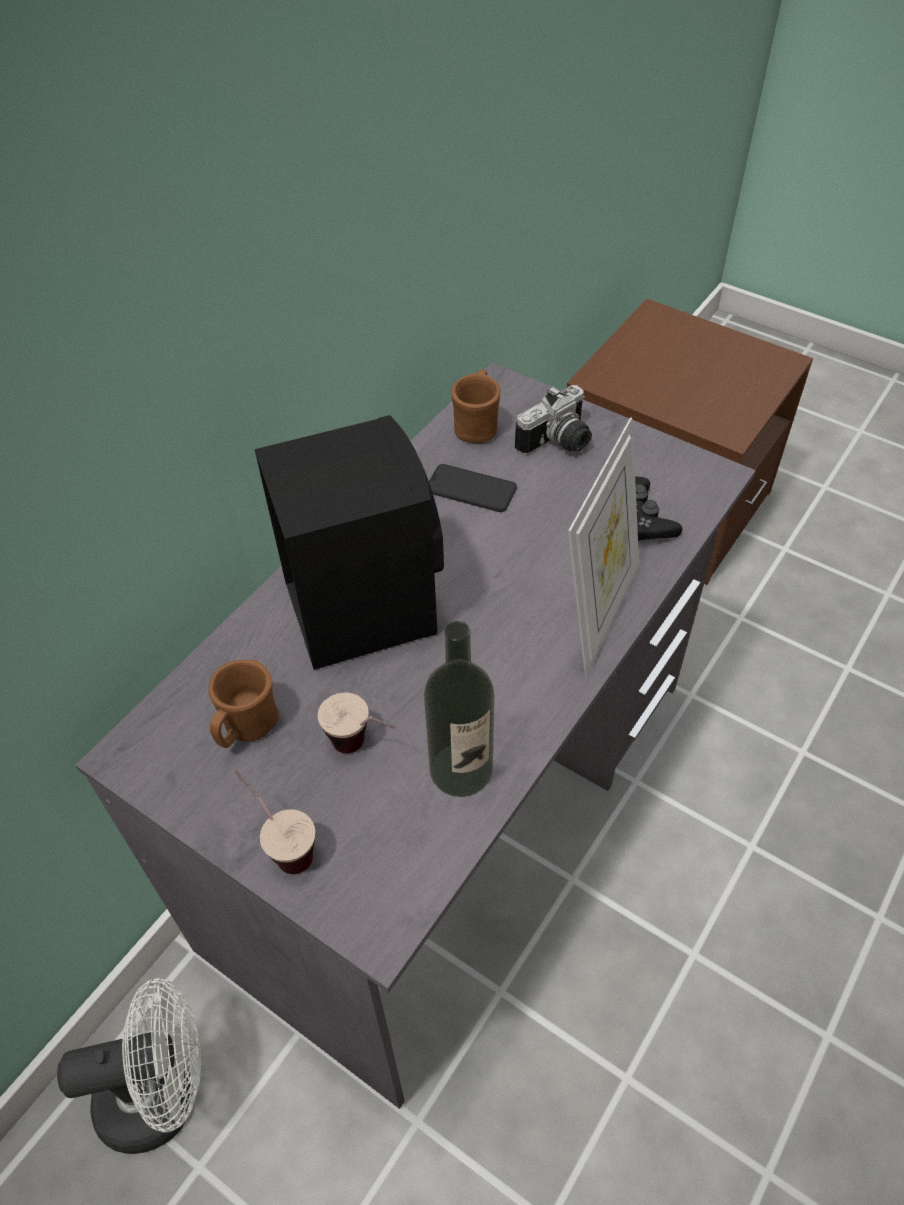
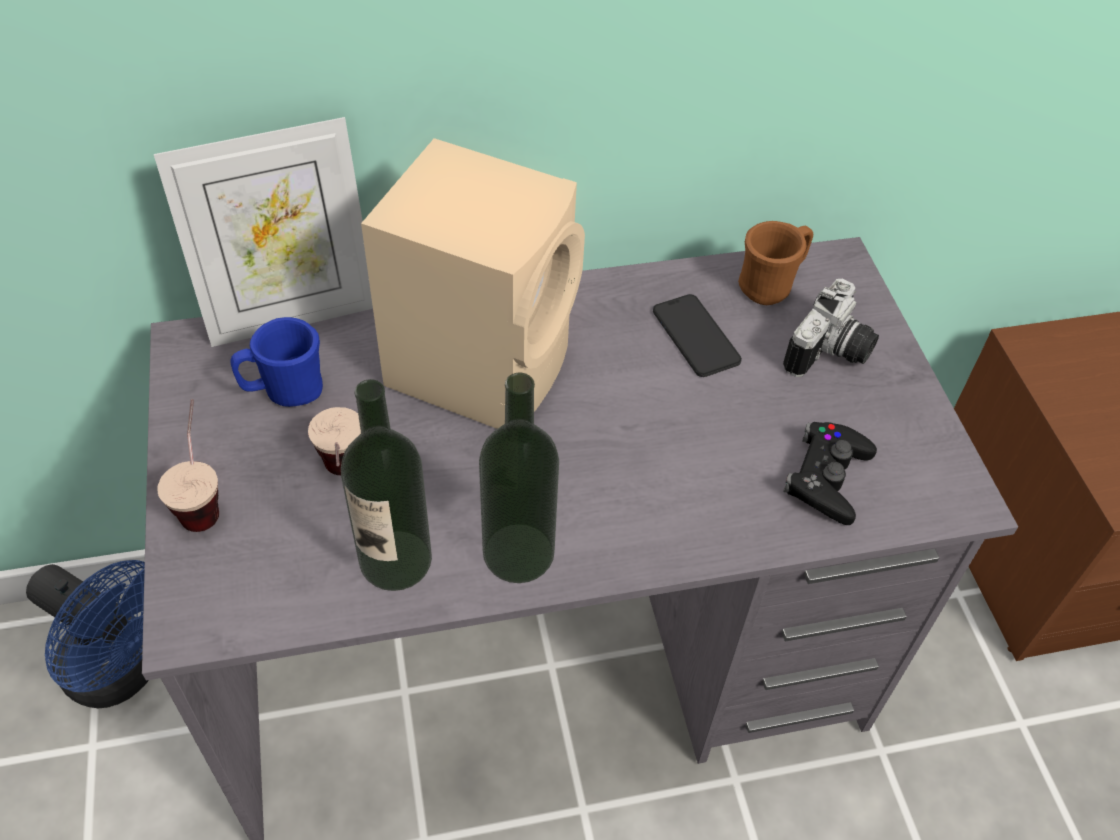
camera: 40 degrees right, 0 degrees up
white fan [57,979,201,1154] -> blue fan [26,560,149,708]
brown mug [208,660,279,748] -> blue mug [231,317,323,407]
black speaker [255,415,444,670] -> beige speaker [361,138,585,429]
camera [515,385,592,455] -> camera turned 60 degrees counterclockwise [783,279,879,377]
picture frame [568,417,639,677] -> picture frame moved to [154,117,373,347]
none -> bottle [479,372,559,583]

